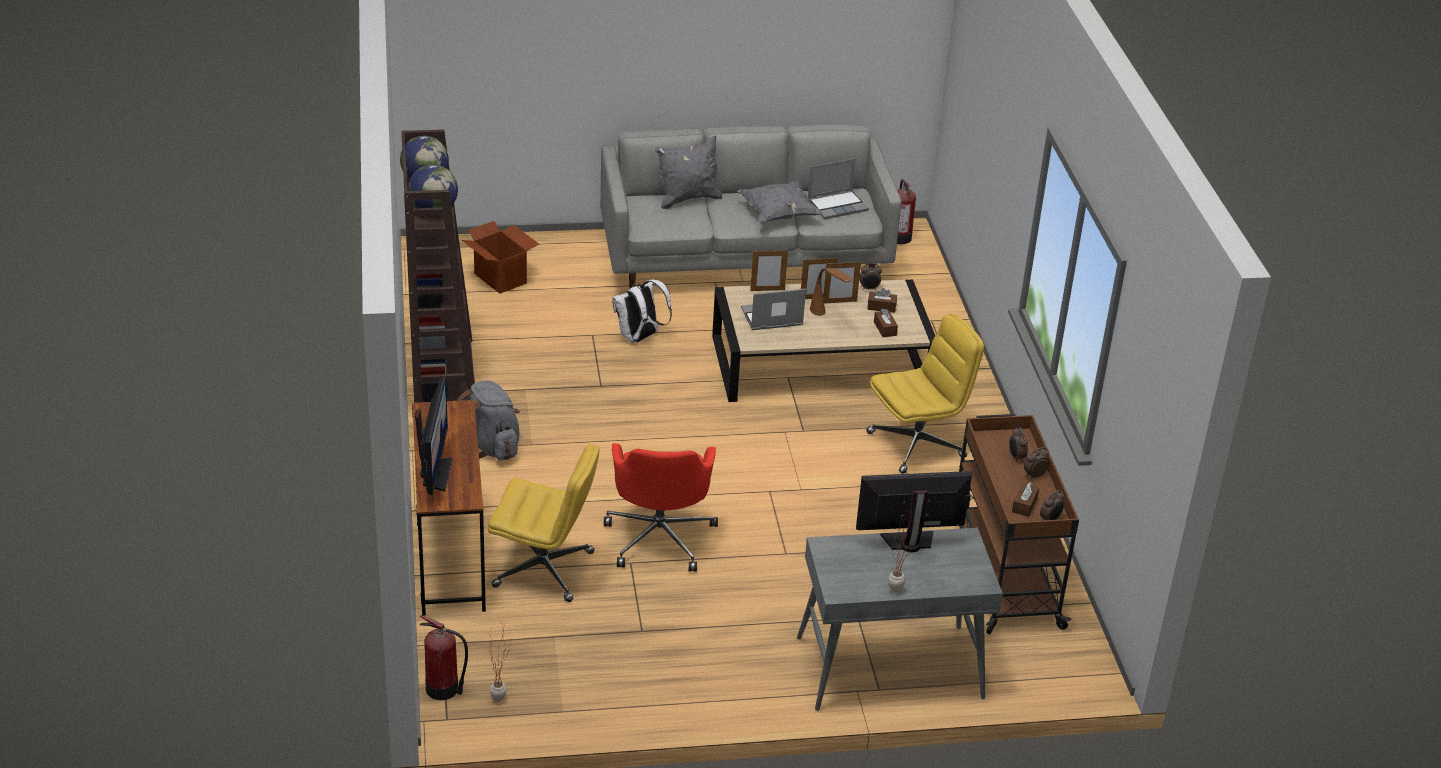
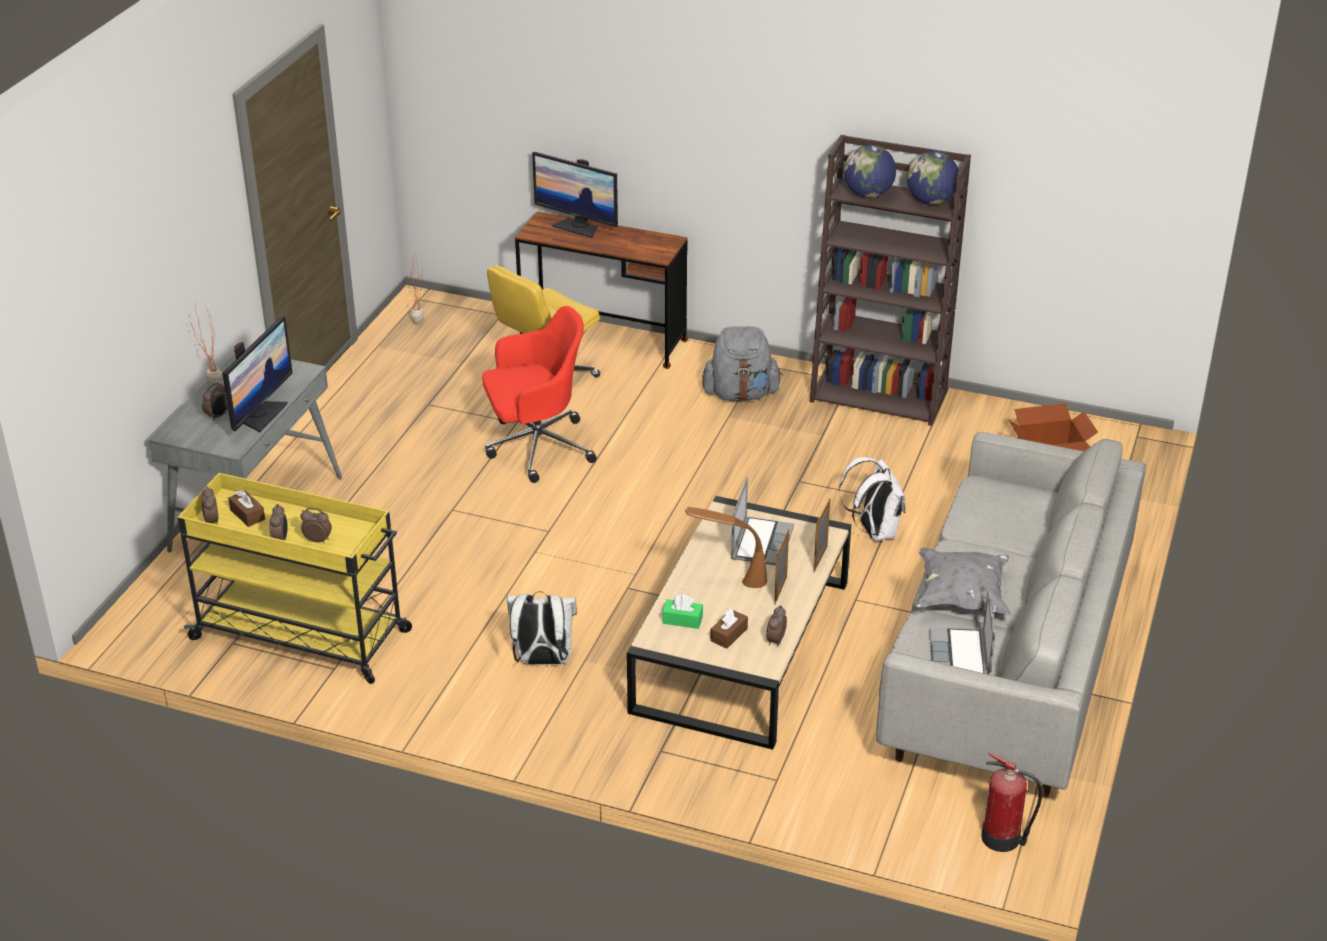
camera: 120 degrees right, 0 degrees up
fire extinguisher [420,615,468,700] -> none
red office chair [604,443,718,572] -> red office chair turned 135 degrees clockwise [482,306,597,483]
grey pillow [655,136,723,209] -> none
picture frame [823,262,861,304] -> none
yellow office chair [866,314,984,474] -> white backpack [507,591,577,665]
brown tissue box [874,309,898,337] -> green tissue box [662,594,703,629]
brown cart [959,414,1079,635] -> yellow cart [178,473,412,684]
none -> alarm clock [202,383,227,421]

